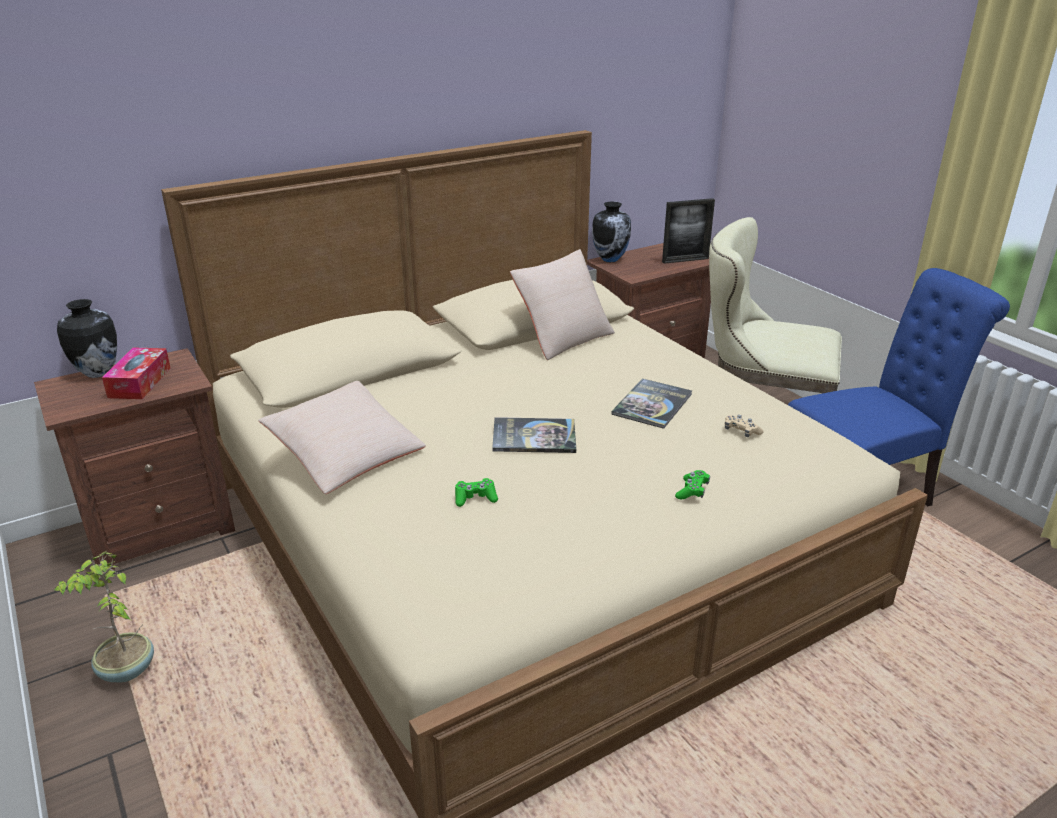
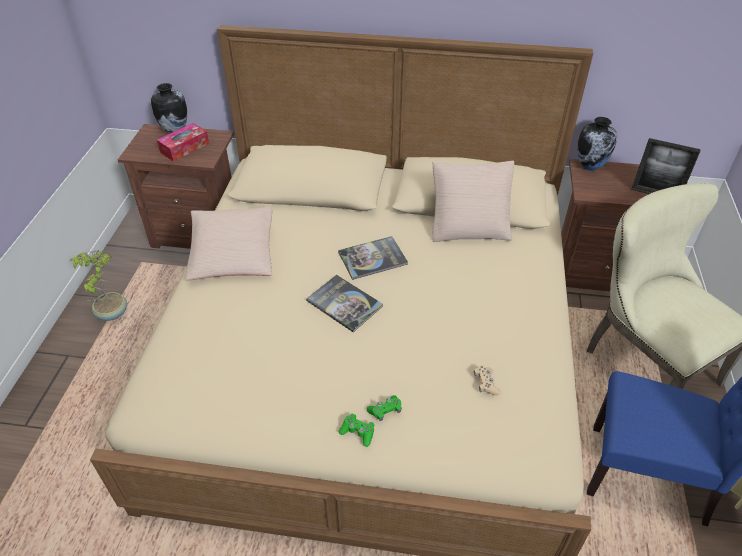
camera: 40 degrees right, 15 degrees up
green game controller [455,478,498,507] -> green game controller moved to [339,414,374,447]
book [611,379,692,429] -> book moved to [338,236,408,280]

